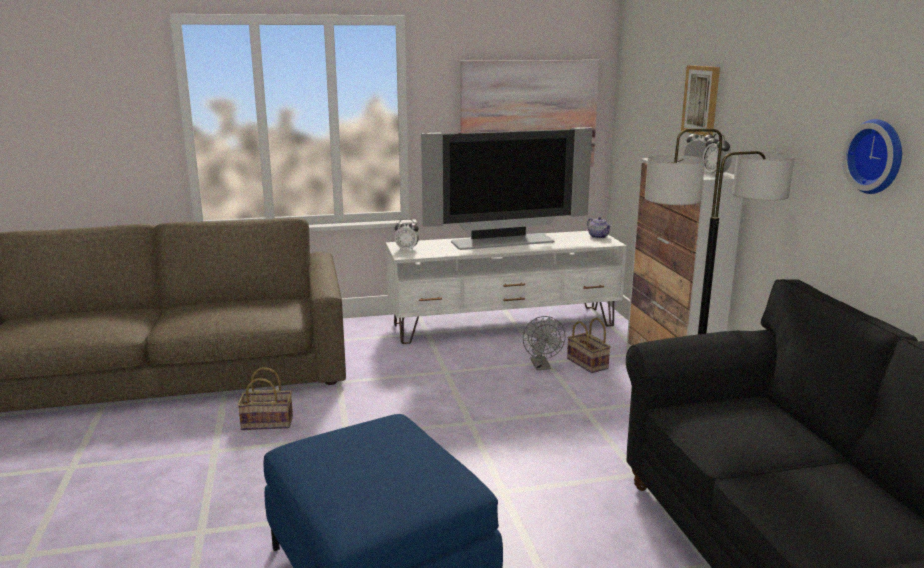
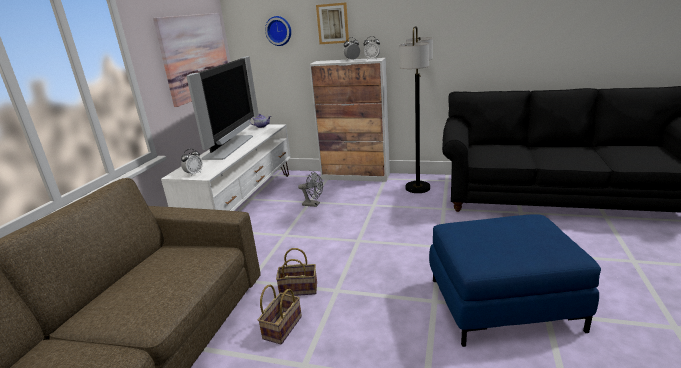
camera: 60 degrees left, 5 degrees up
basket [567,318,611,373] -> basket moved to [276,248,317,296]
wall clock [842,119,902,194] -> wall clock moved to [265,16,291,46]

